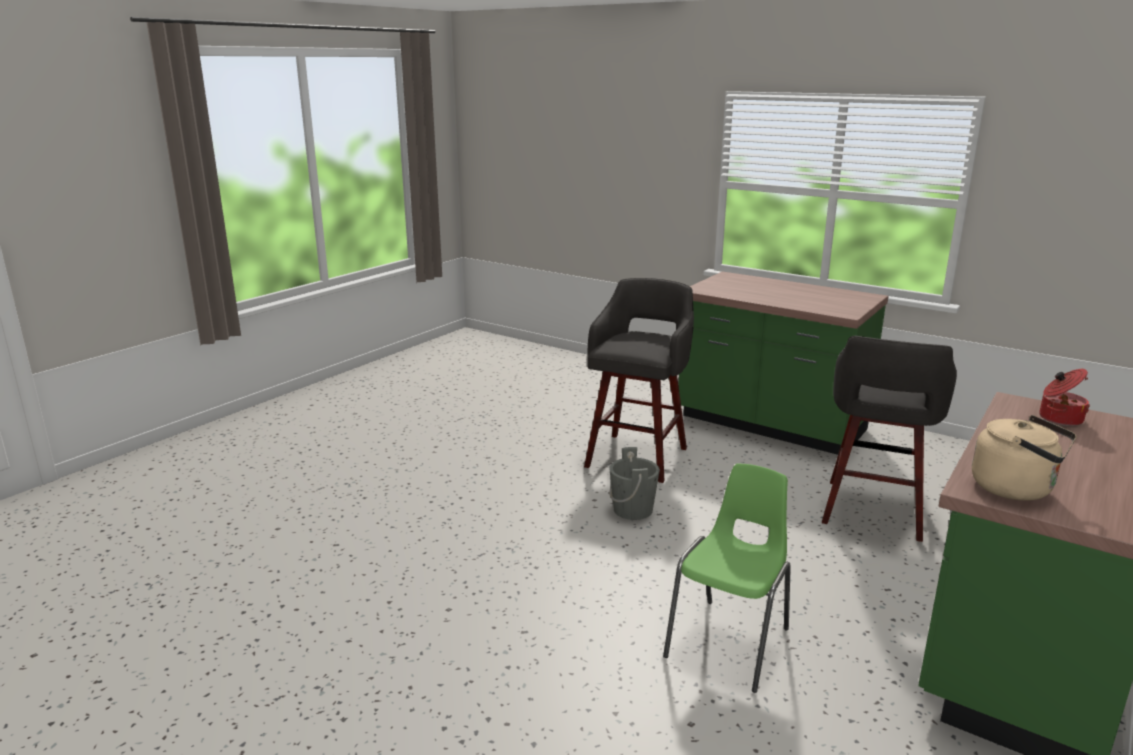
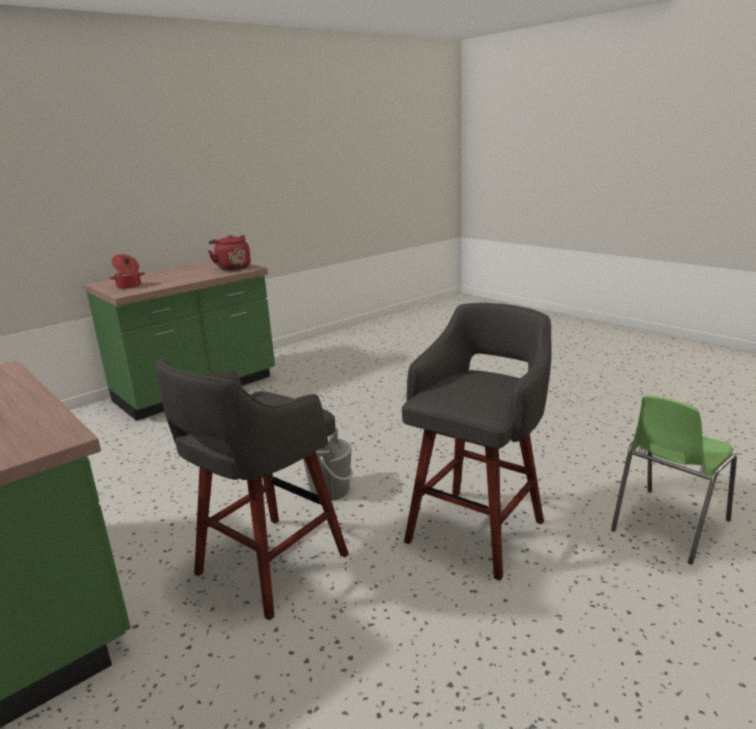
camera: 165 degrees left, 0 degrees up
green chair [663,463,791,693] -> green chair moved to [611,395,737,564]
grey stool [822,336,957,542] -> grey stool moved to [402,303,551,581]
beige kettle [972,415,1077,501] -> red kettle [208,235,251,271]

